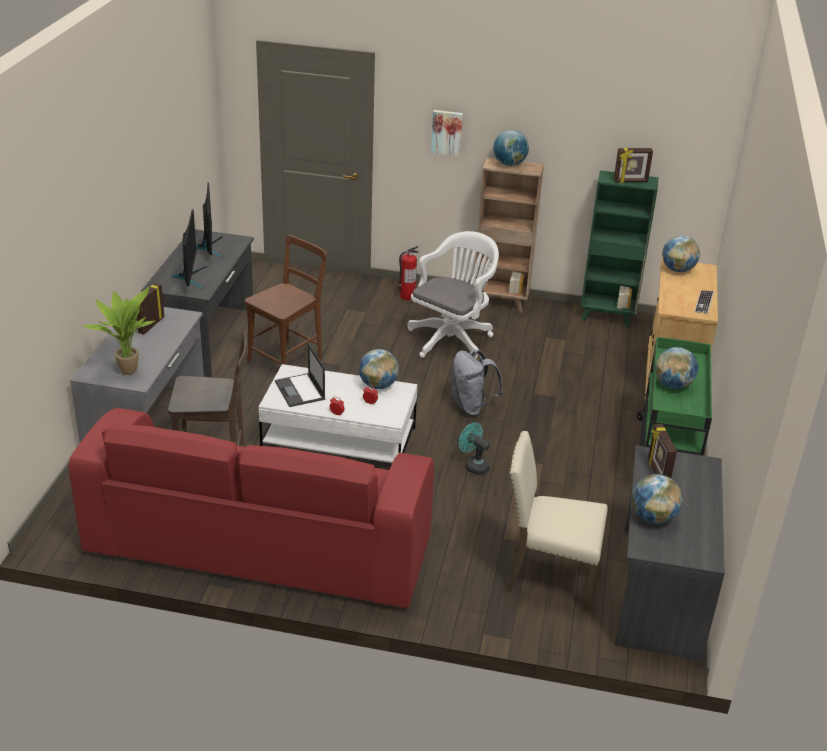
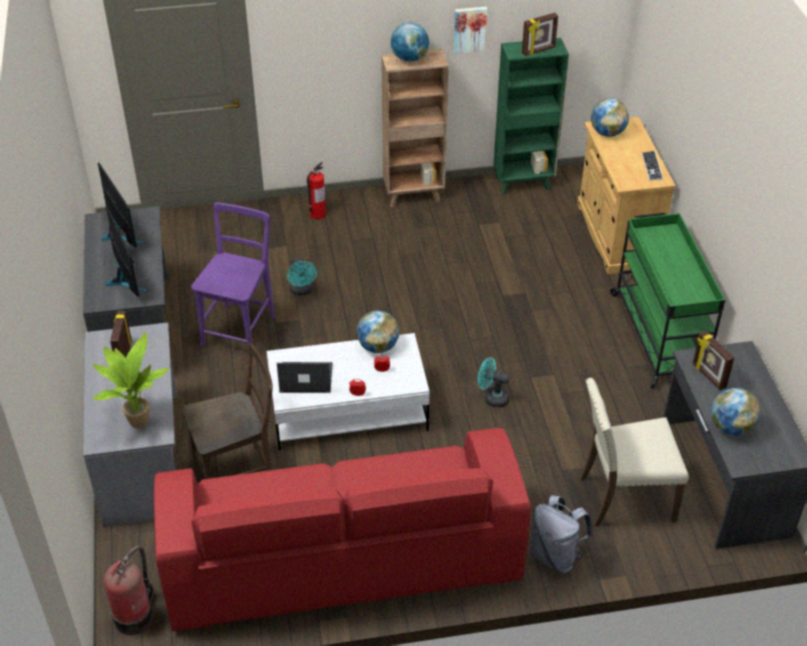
camera: 20 degrees left, 10 degrees up
brown chair [245,235,327,365] -> purple chair [191,202,275,358]
laptop [275,343,325,407] -> laptop turned 135 degrees clockwise [277,362,332,393]
white office chair [407,231,499,359] -> none
picture [431,110,463,157] -> picture moved to [454,7,487,54]
grey backpack [451,349,503,416] -> grey backpack moved to [530,495,593,573]
globe [655,347,699,389] -> none
none -> fire extinguisher [104,546,154,635]
none -> turquoise fan [287,258,317,296]

